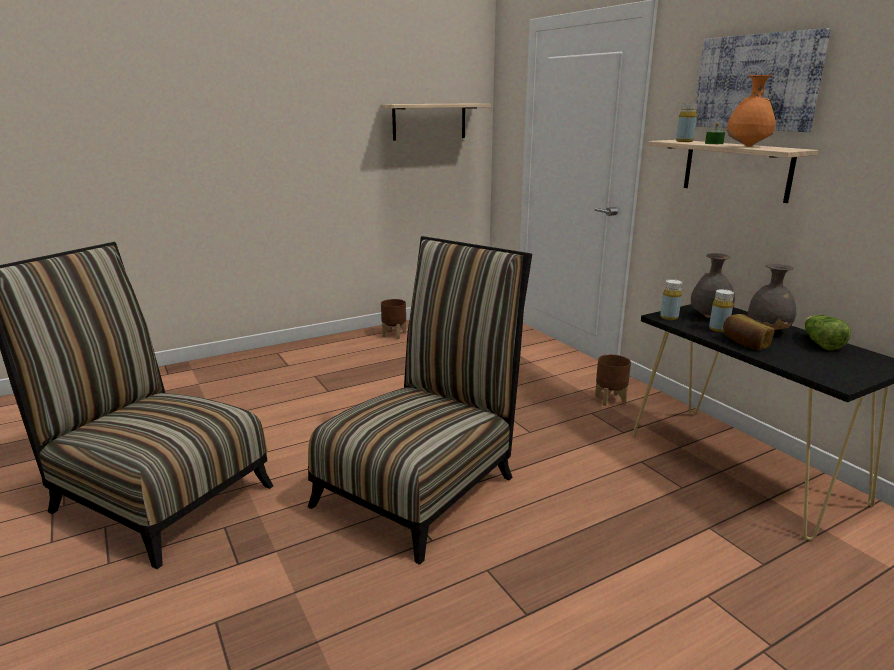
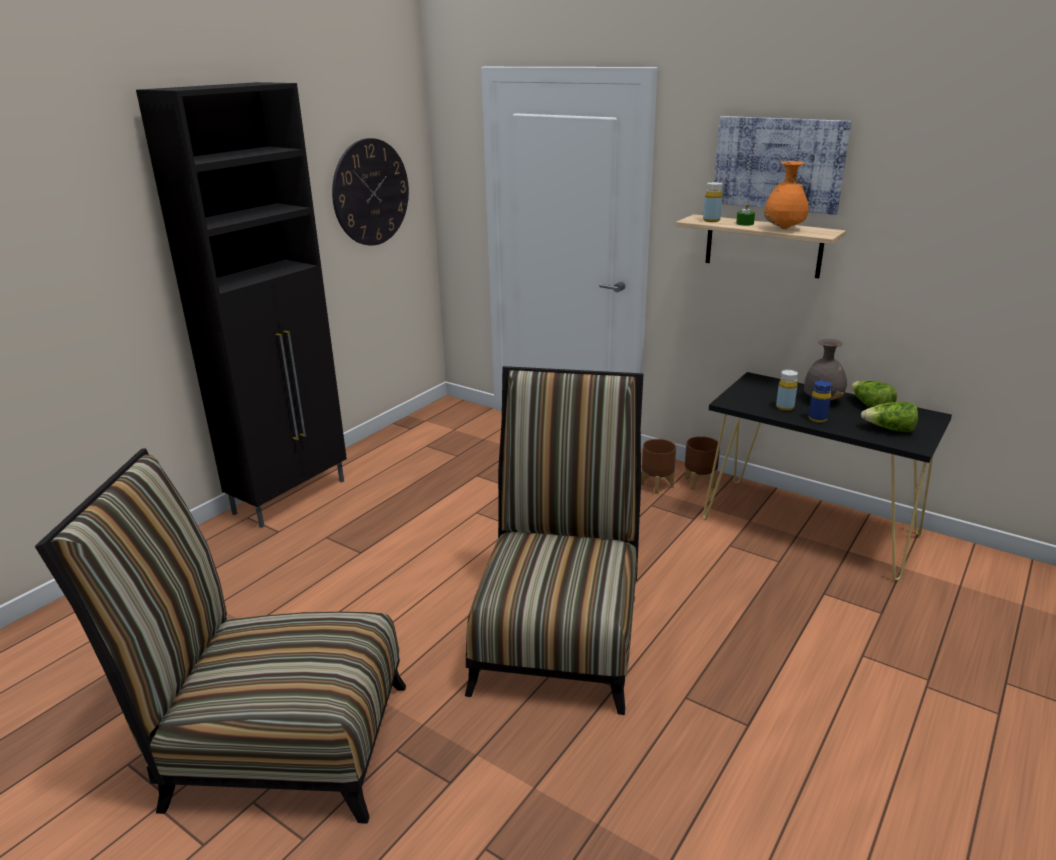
camera: 25 degrees left, 5 degrees up
shelf [380,103,491,141] -> wall clock [332,138,409,246]
brown planter [381,299,406,339] -> brown planter moved to [685,436,720,490]
yellow bottle [660,279,682,320] -> none
grey vase [690,253,735,318] -> none
bread [723,314,775,350] -> blue bottle [808,380,832,422]
none -> black cabinet [136,82,347,528]
none -> lettuce [861,402,918,432]

